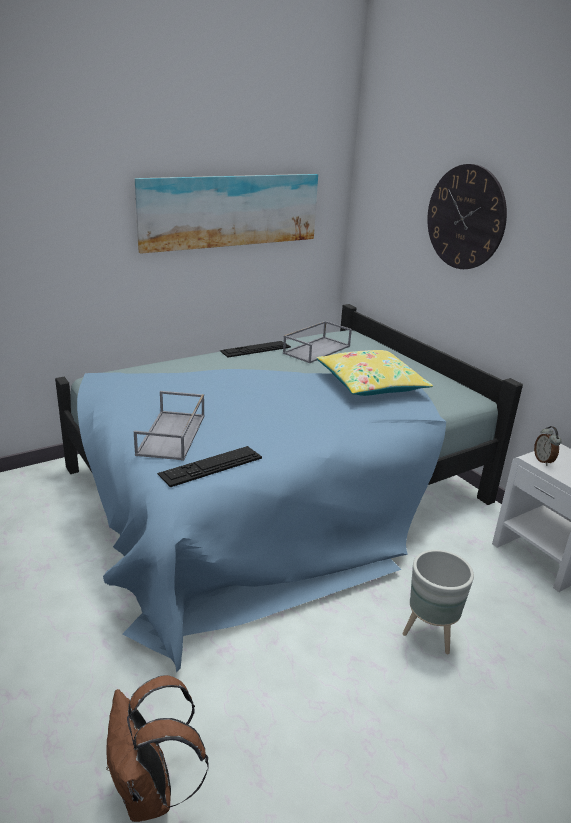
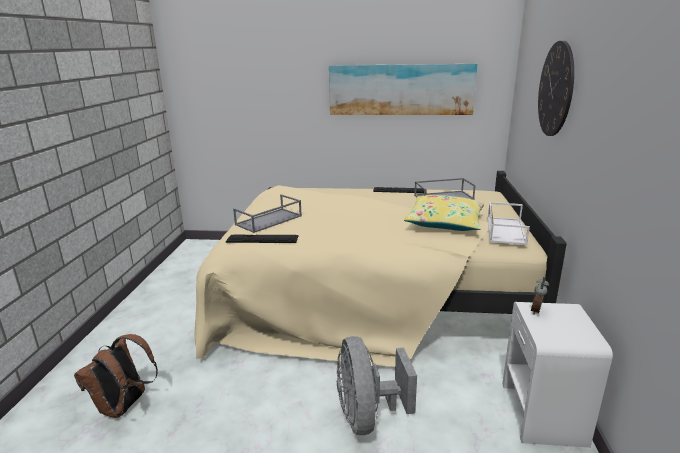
camera: 40 degrees right, 5 degrees down
blue bed [55,304,523,672] -> beige bed [194,171,567,367]
grey planter [402,550,474,654] -> grey fan [337,336,417,435]
none -> white tray [488,202,530,245]

